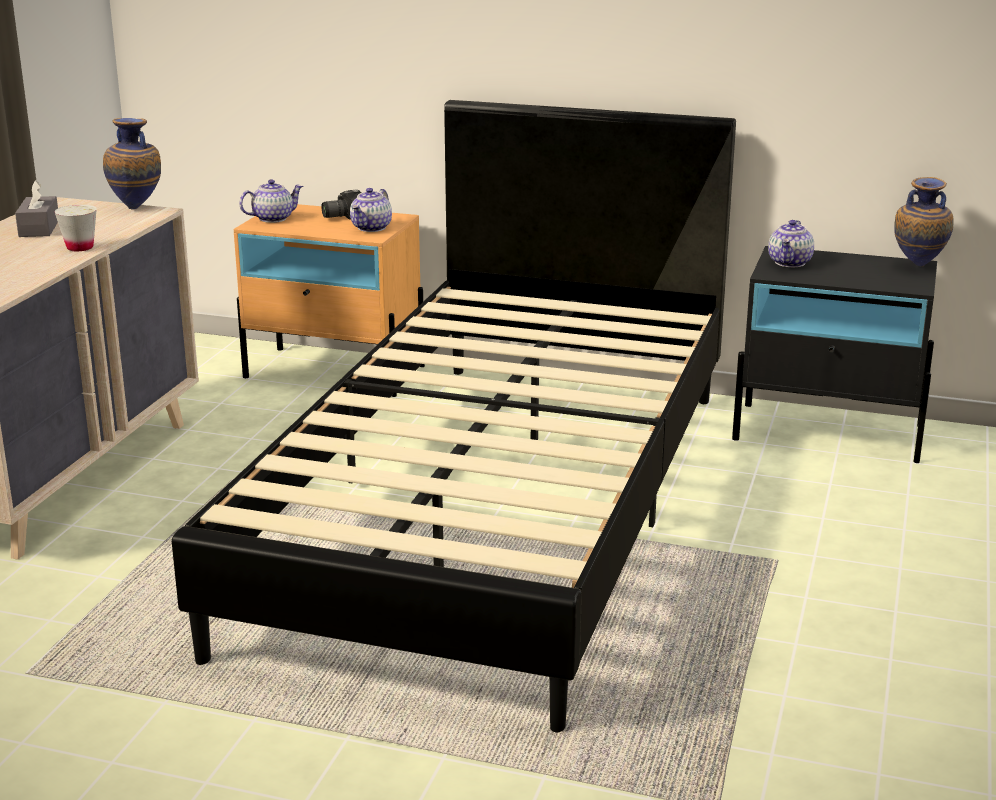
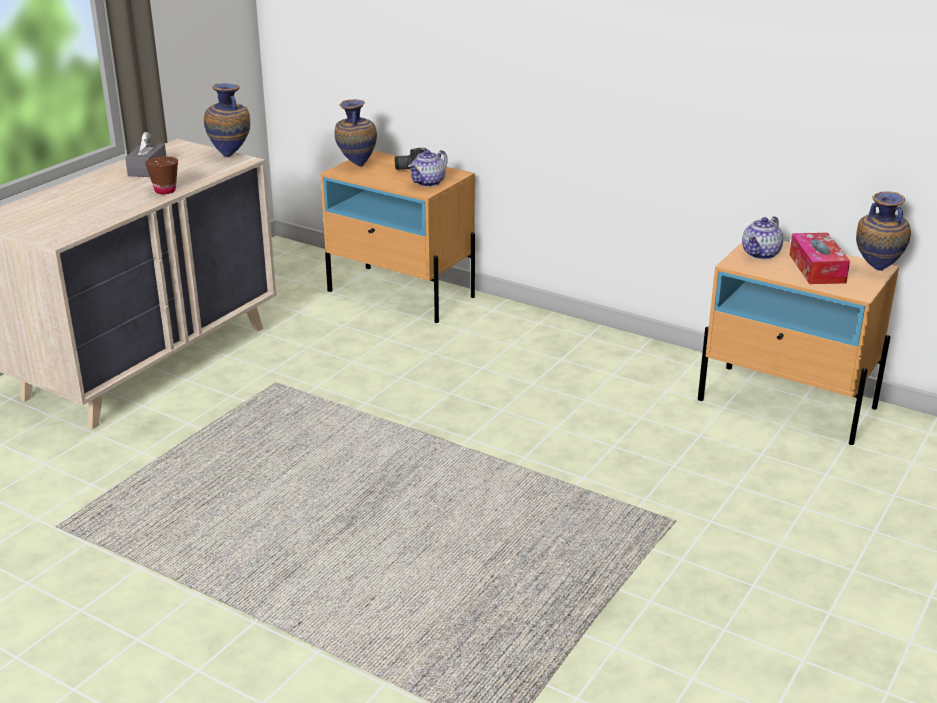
camera: 15 degrees right, 5 degrees up
white cup [54,205,97,251] -> brown cup [145,156,178,194]
black bed [172,100,736,732] -> none
teapot [239,179,303,223] -> vase [334,99,377,167]
black nightstand [732,246,937,463] -> beige nightstand [698,241,899,445]
none -> tissue box [789,233,850,284]

